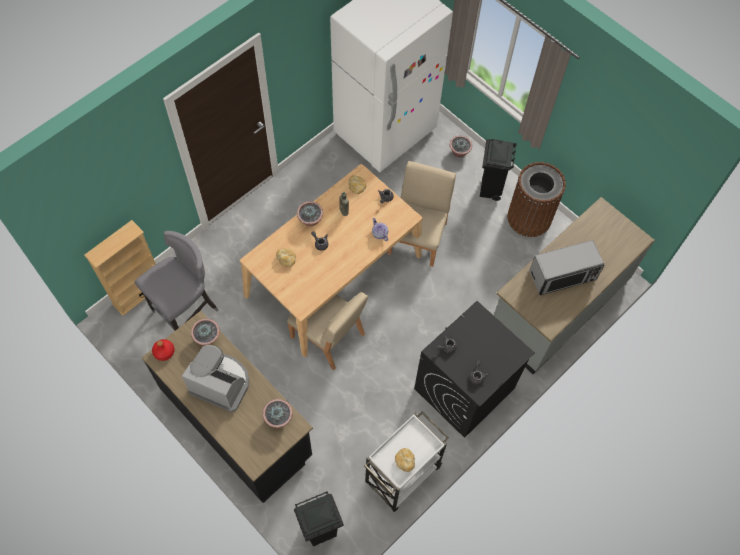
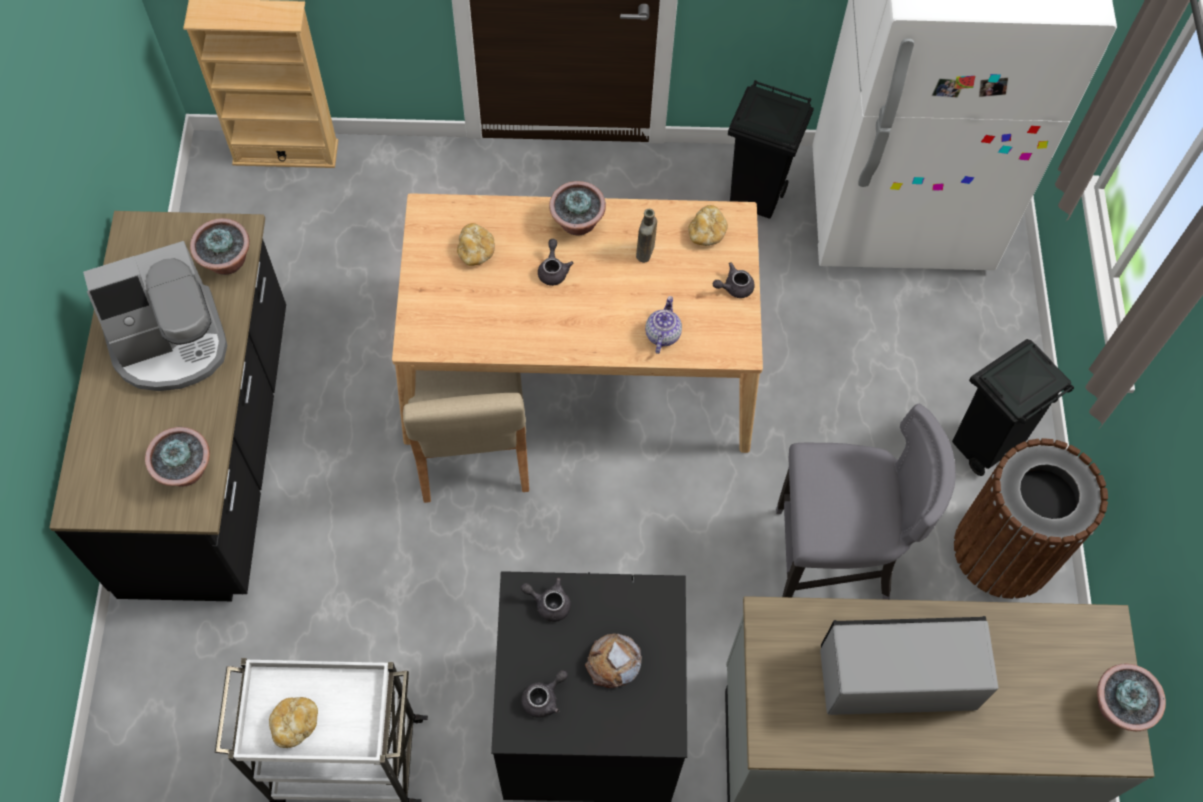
camera: 45 degrees right, 0 degrees up
grey stool [135,231,219,331] -> grey stool moved to [776,404,956,600]
red bottle [152,339,175,361] -> none
coffee machine [182,345,249,412] -> coffee machine turned 90 degrees clockwise [83,241,227,391]
black trash can [294,491,344,546] -> black trash can moved to [728,80,814,219]
beige chair [388,161,456,267] -> none
potted plant [450,135,472,158] -> potted plant moved to [1097,663,1166,731]
microwave [529,240,605,296] -> microwave turned 150 degrees clockwise [820,616,999,715]
none -> bread [585,634,642,688]

